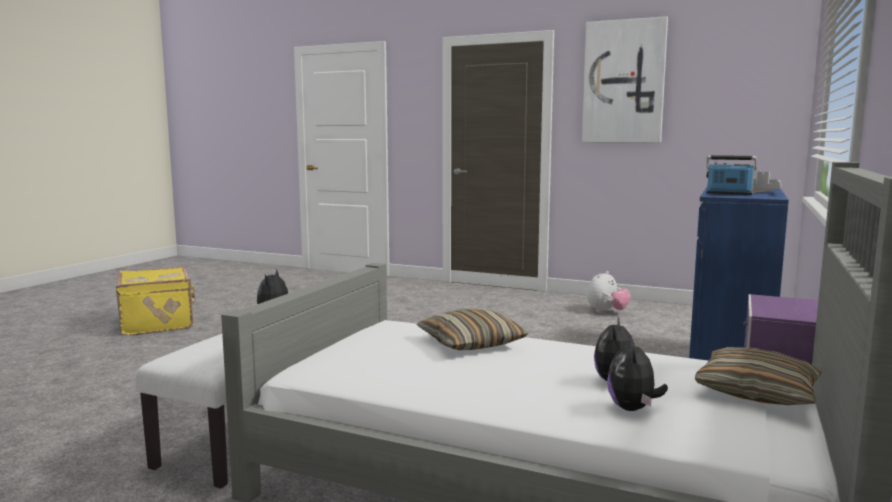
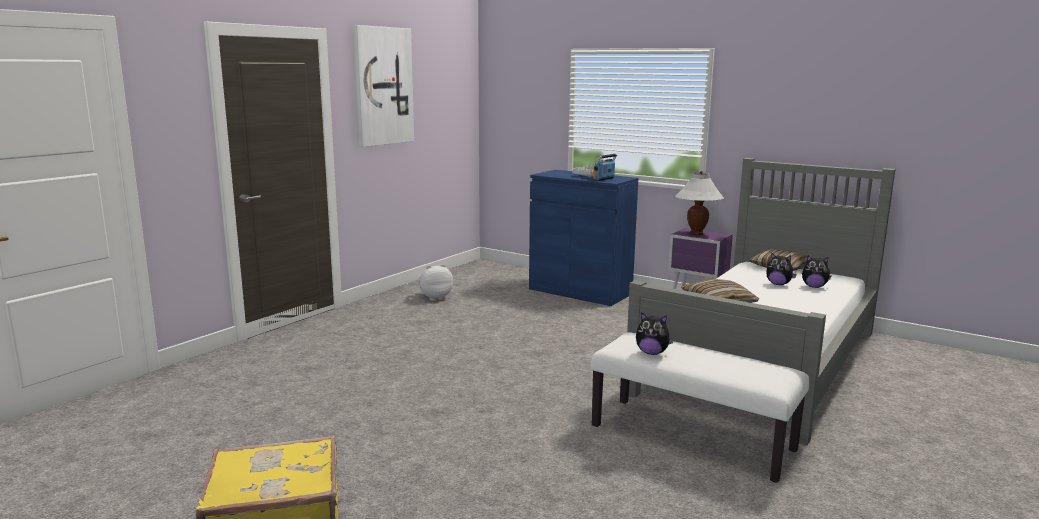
camera: 80 degrees left, 5 degrees up
plush toy [587,271,631,313] -> plush toy turned 75 degrees counterclockwise [419,264,453,301]
none -> white table lamp [676,171,724,235]

